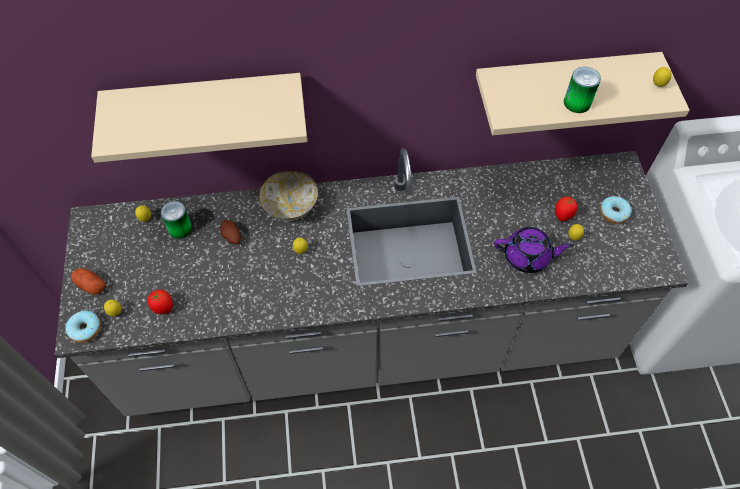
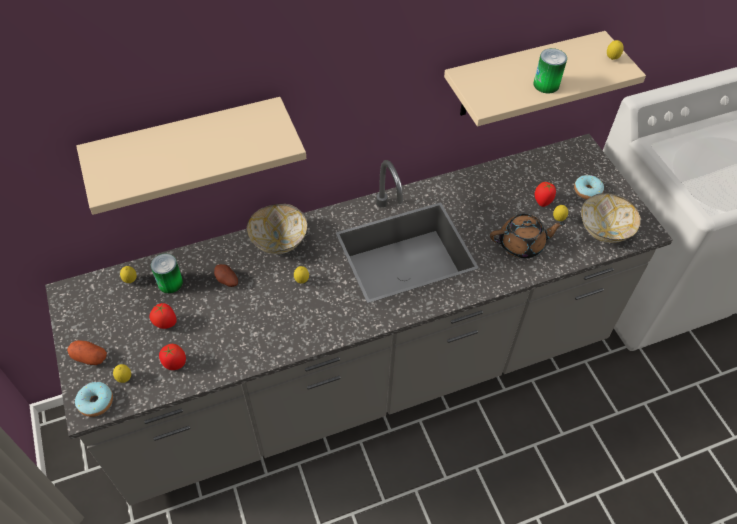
camera: 15 degrees left, 5 degrees down
purple teapot [494,227,574,273] -> brown teapot [490,214,565,258]
none -> tomato [150,303,177,329]
none -> bowl [581,193,641,243]

